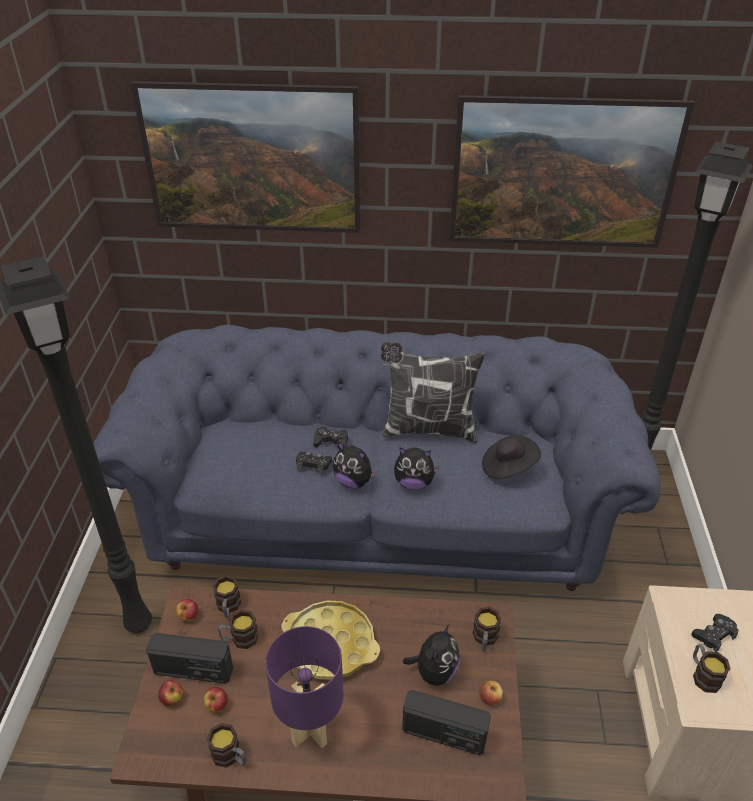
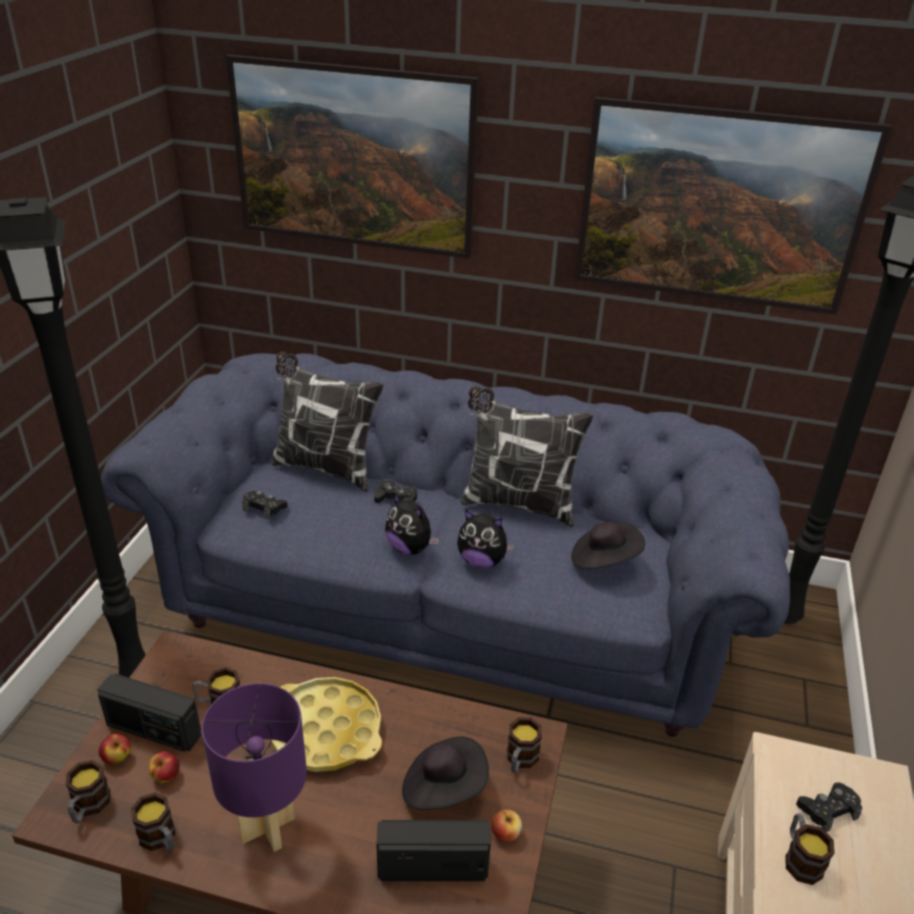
camera: 10 degrees right, 5 degrees down
apple [176,599,198,621] -> none
mug [213,575,241,618] -> mug moved to [66,760,110,823]
black game controller [296,451,332,475] -> black game controller moved to [242,491,288,520]
radio [402,689,491,755] -> radio turned 150 degrees clockwise [376,820,491,881]
plush toy [403,624,460,686] -> black hat [402,736,489,810]
none -> pillow [270,352,384,492]

